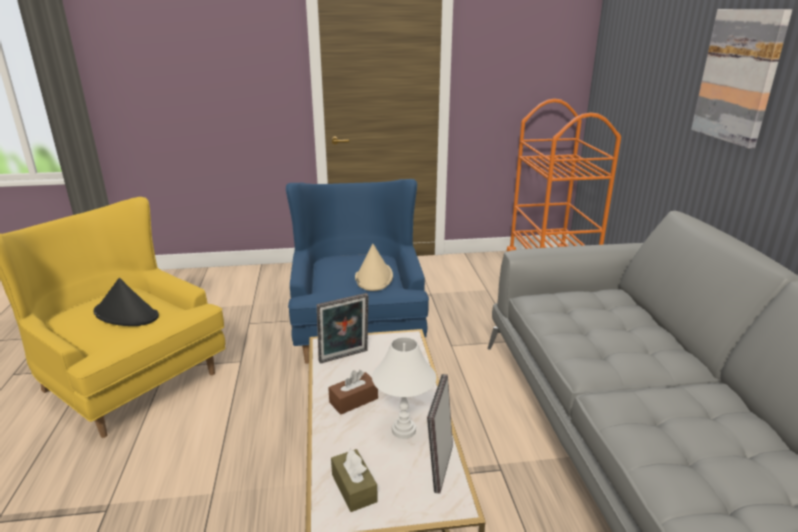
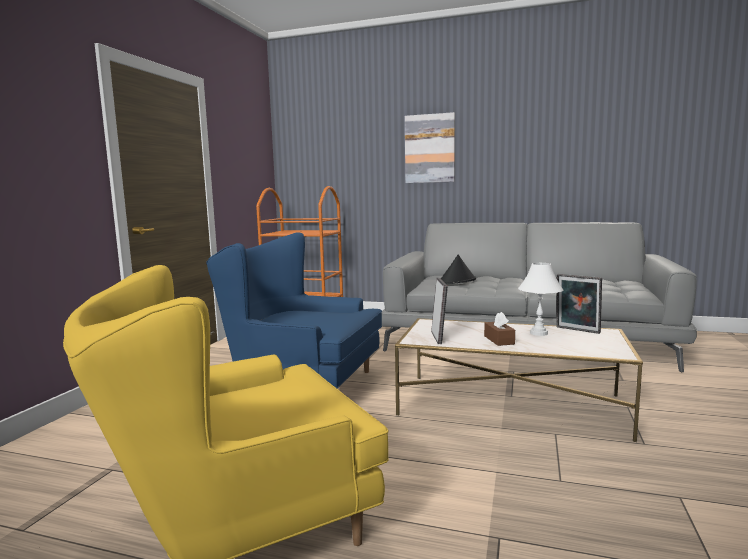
camera: 65 degrees left, 15 degrees down
black hat [93,278,159,326] -> black hat moved to [441,255,476,284]
brown tissue box [331,449,378,512] -> none
beige hat [355,244,393,291] -> none

